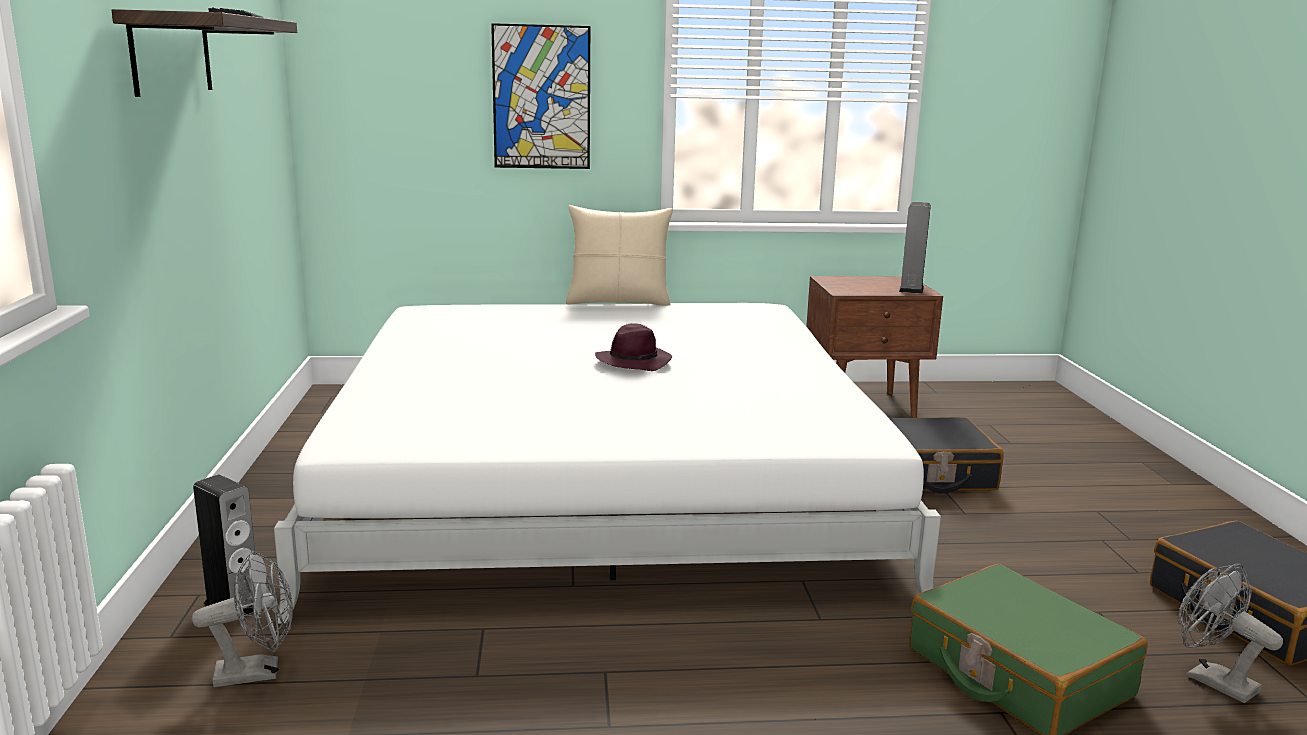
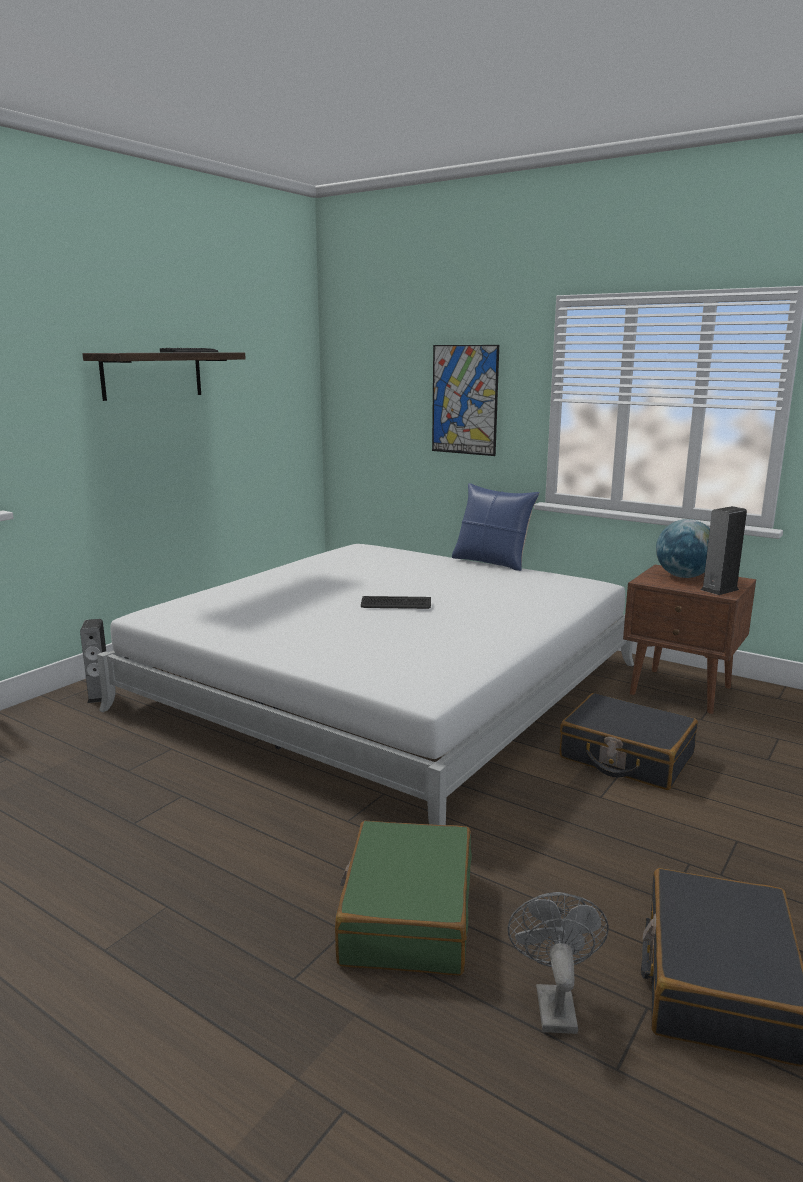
camera: 40 degrees right, 0 degrees up
grey fan [192,551,293,687] -> none
beige pillow [566,205,673,306] -> blue pillow [452,483,539,571]
purple hat [595,323,672,371] -> keyboard [361,596,431,609]
none -> globe [656,519,710,578]

